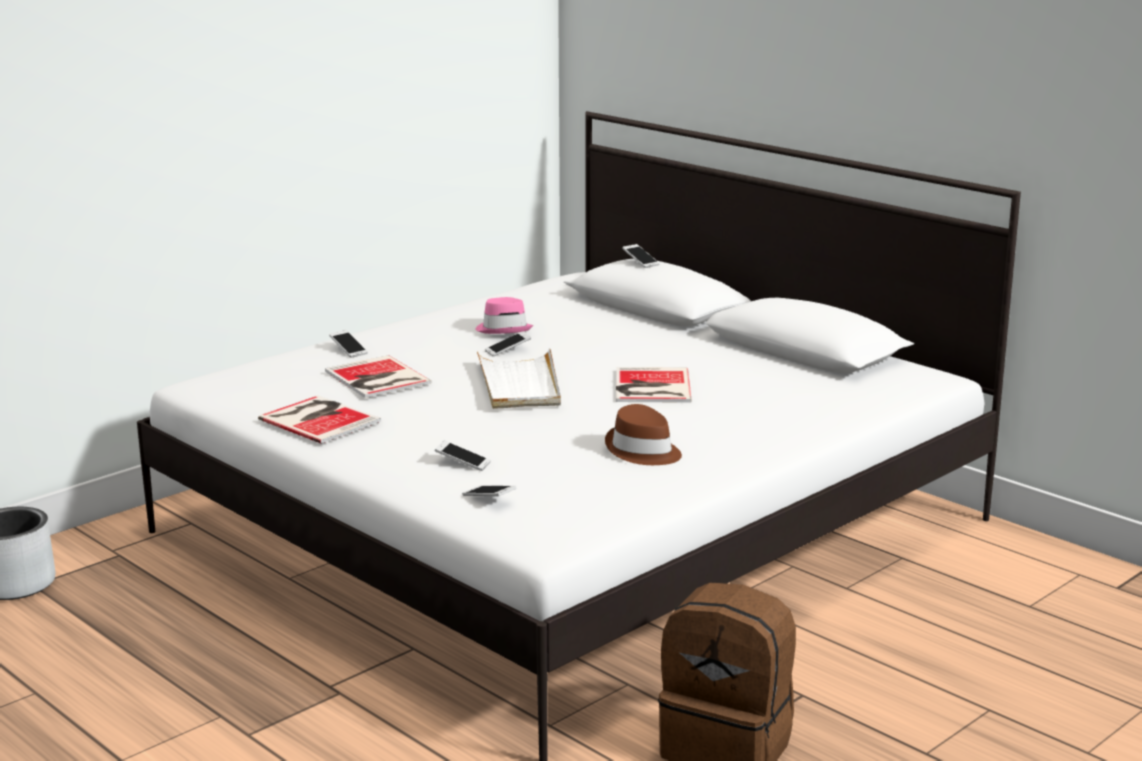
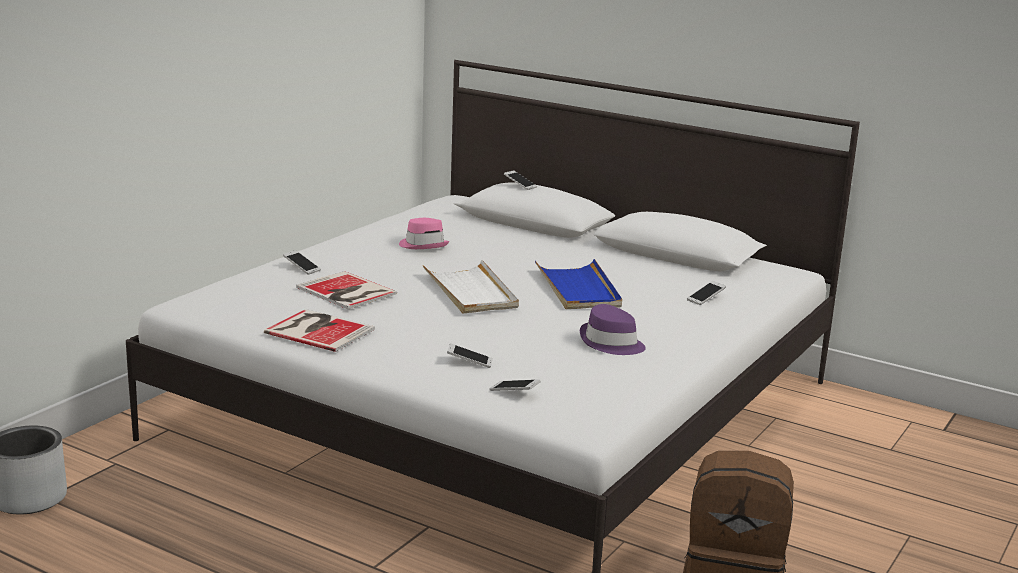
camera: 15 degrees left, 0 degrees up
phone [485,331,531,356] -> phone moved to [687,281,726,305]
brown hat [605,404,682,465] -> purple hat [580,304,646,355]
book [616,367,692,403] -> blue tray [535,259,622,309]

